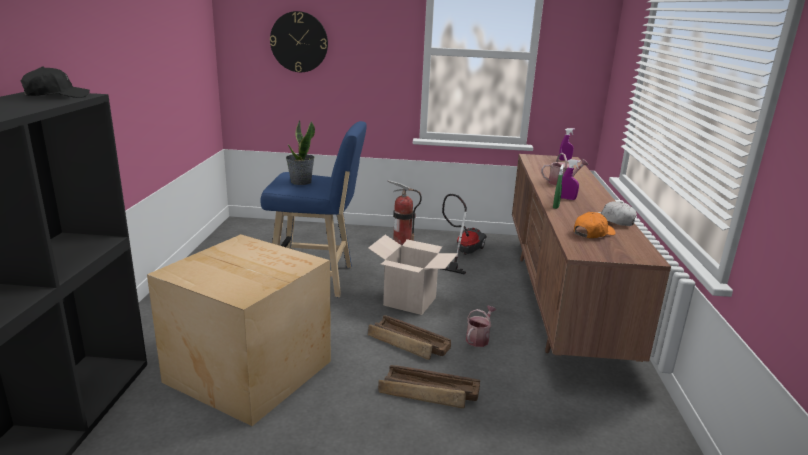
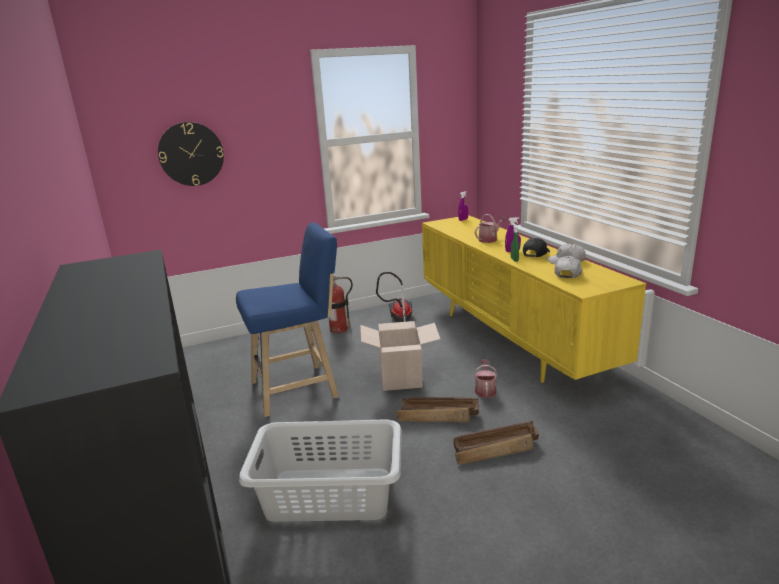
camera: 25 degrees left, 0 degrees up
black cap [21,66,90,98] -> black cap moved to [523,238,550,257]
cardboard box [147,234,331,426] -> grey laundry basket [239,419,402,522]
potted plant [286,120,315,185] -> none
brown cabinet [512,154,671,362] -> yellow cabinet [422,215,646,383]
orange cap [574,212,616,238] -> white cap [555,256,583,278]

